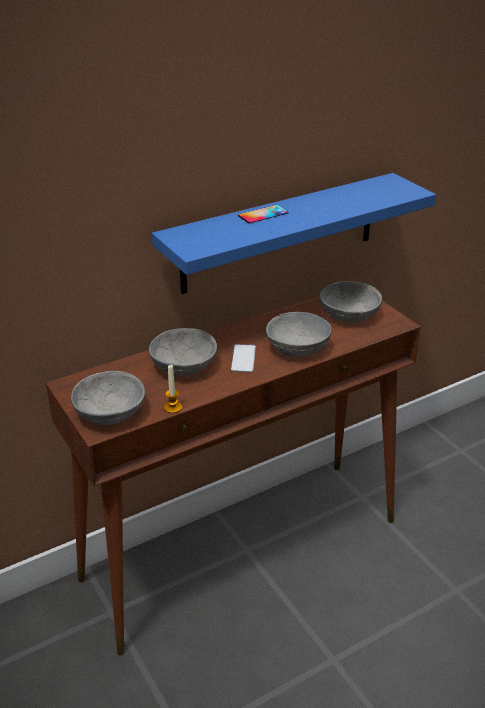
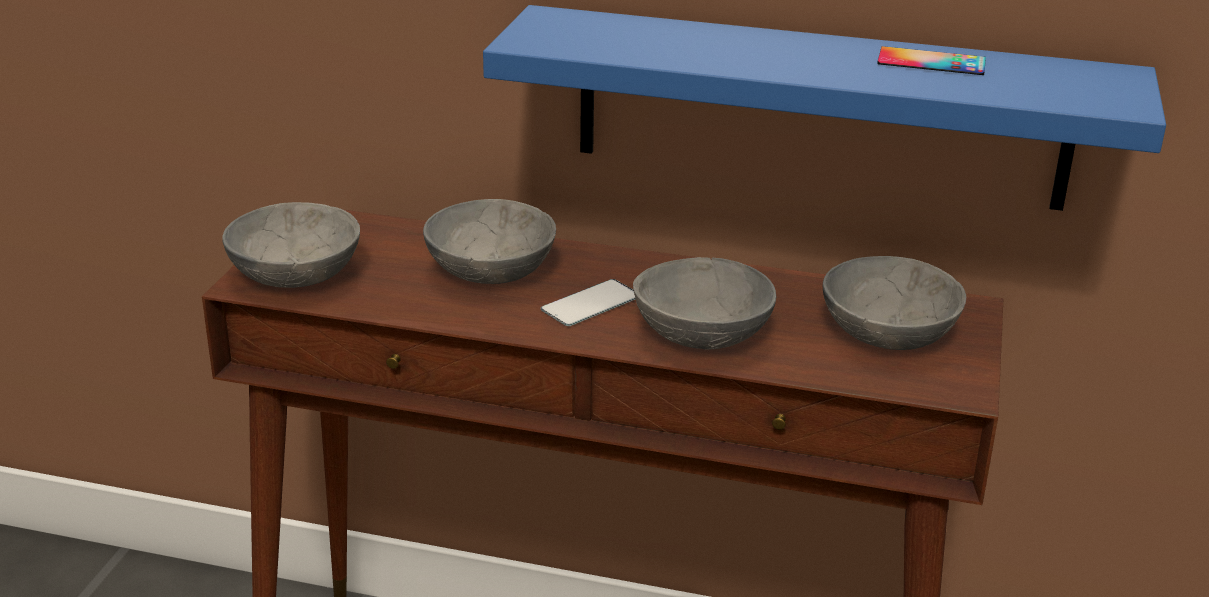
camera: 45 degrees right, 5 degrees down
candle [164,365,182,413] -> none
phone [238,205,289,223] -> phone moved to [877,46,986,75]

